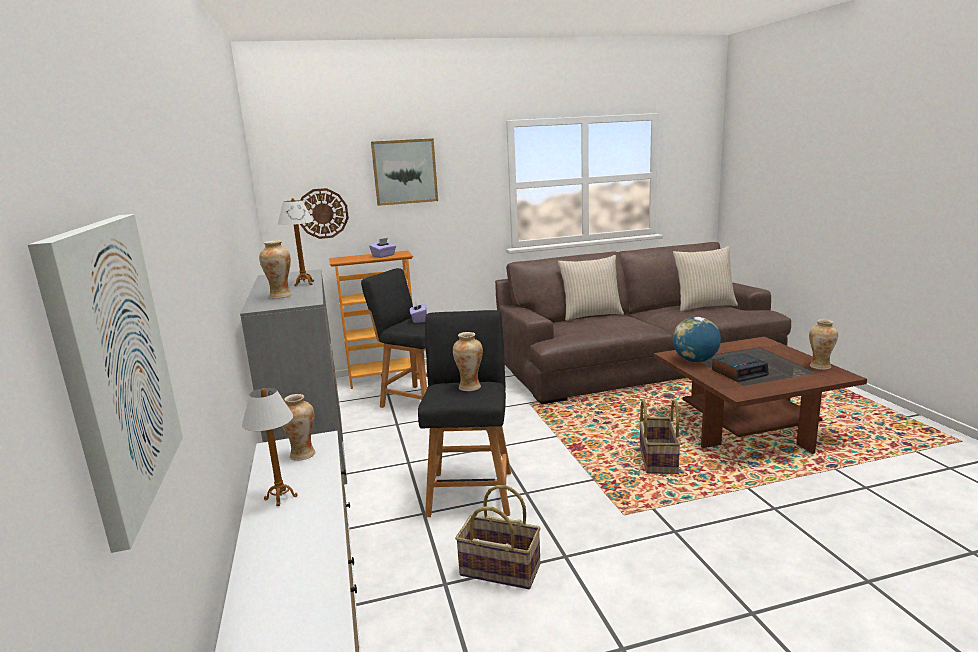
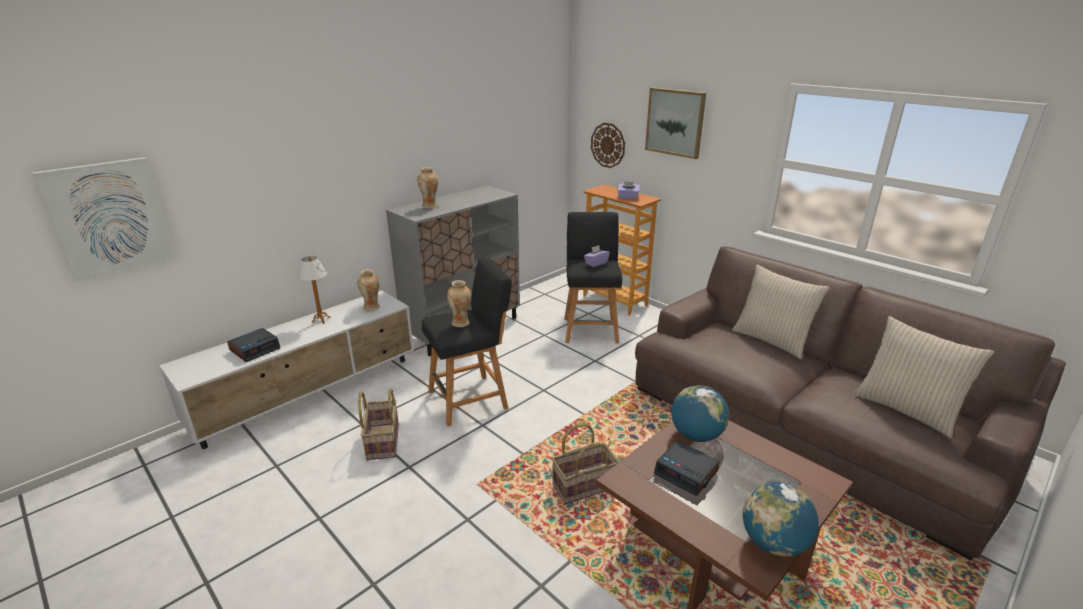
camera: 60 degrees right, 10 degrees up
table lamp [278,198,314,286] -> none
vase [809,319,838,370] -> globe [743,482,819,557]
none -> alarm clock [227,328,281,362]

